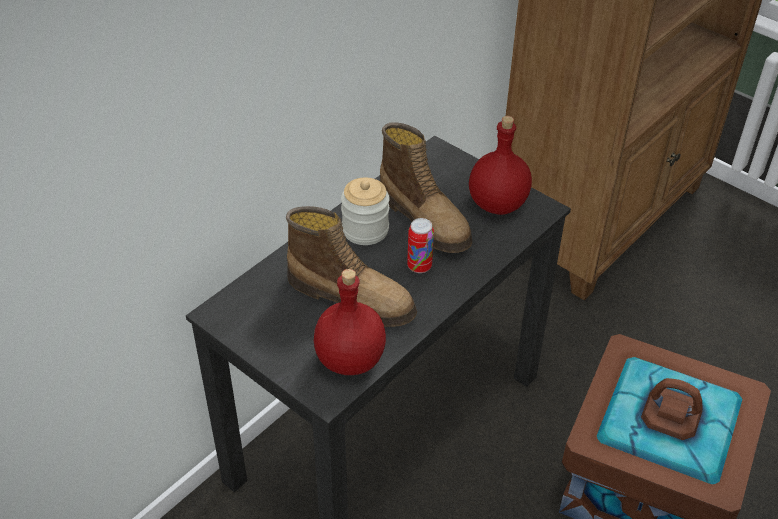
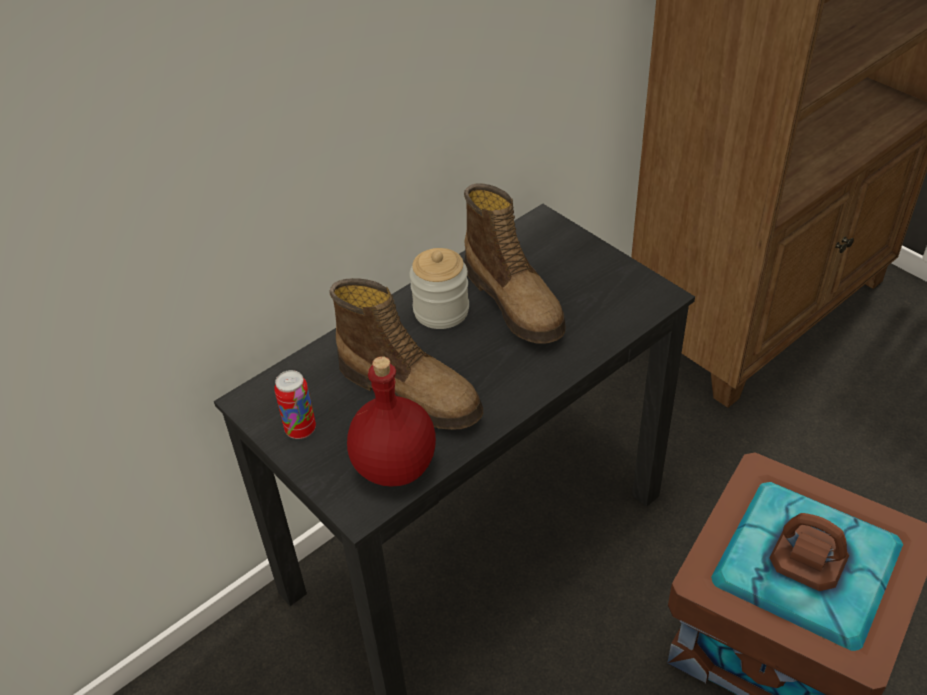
camera: 10 degrees right, 0 degrees up
can [407,218,434,273] -> can moved to [274,370,316,439]
red bottle [469,116,532,215] -> none

